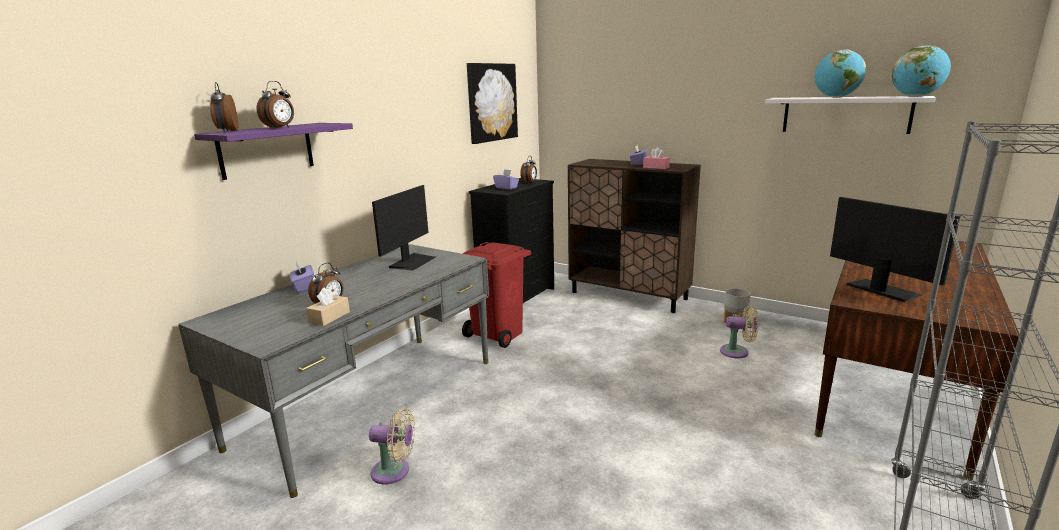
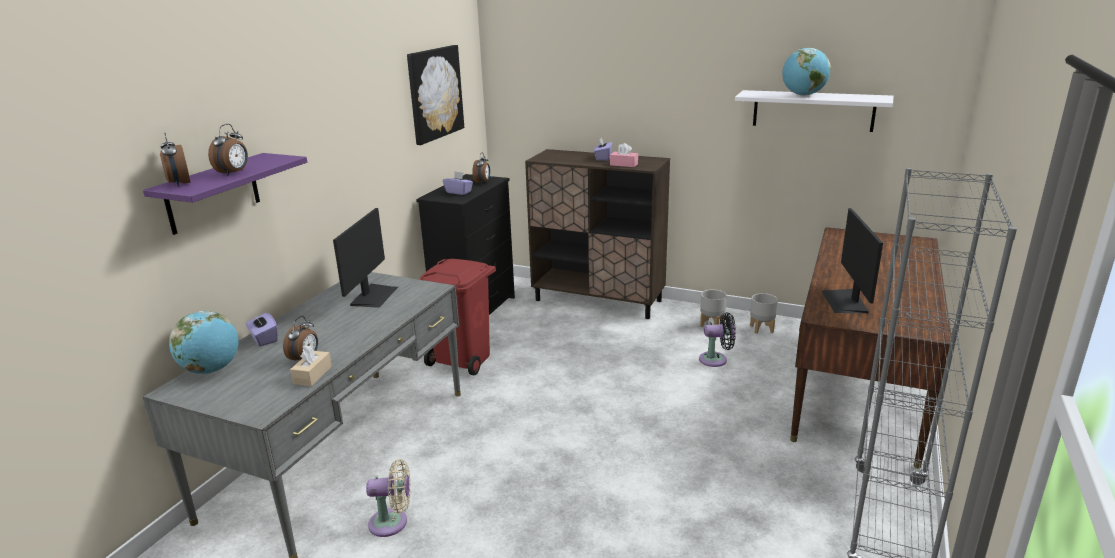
camera: 10 degrees left, 5 degrees up
beige fan [720,306,758,358] -> black fan [699,312,736,367]
monitor [830,197,960,302] -> monitor turned 135 degrees counterclockwise [822,208,883,313]
globe [892,45,951,97] -> globe moved to [169,311,239,374]
none -> grey planter [750,293,778,334]

